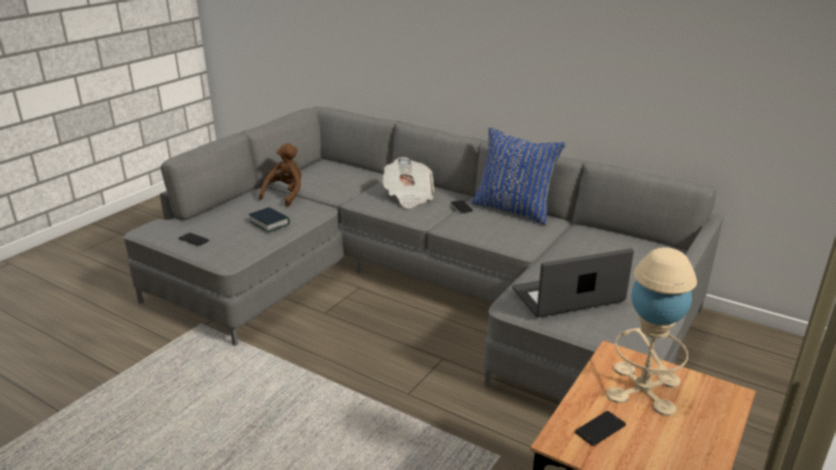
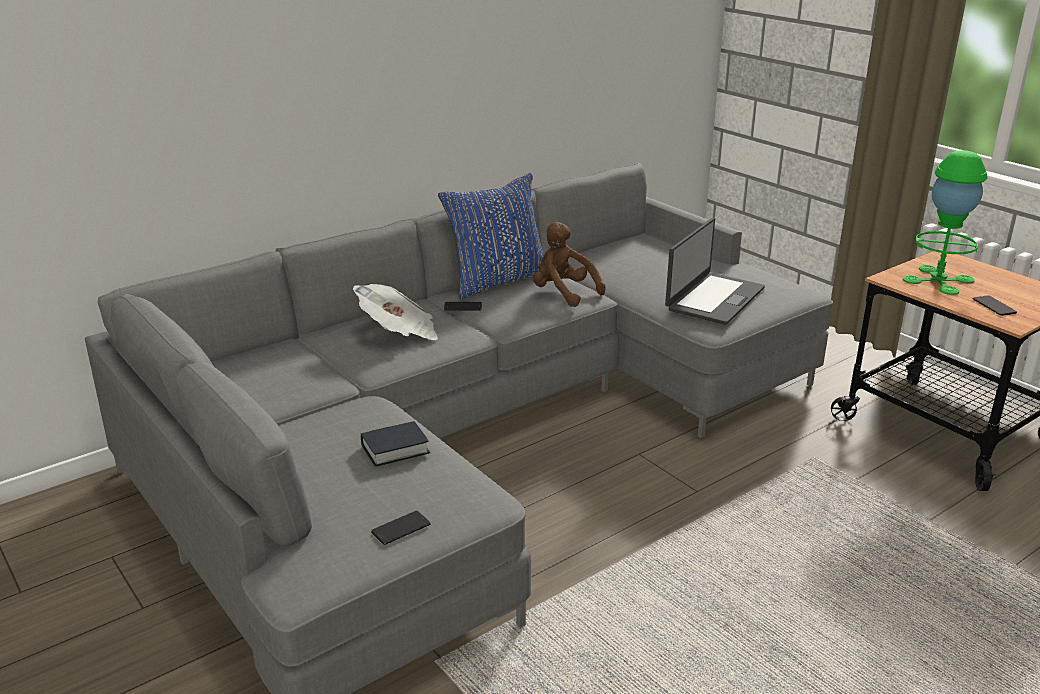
camera: 70 degrees left, 0 degrees up
brown plush toy [259,143,301,206] -> brown plush toy moved to [533,222,606,307]
laptop [512,249,634,317] -> laptop turned 150 degrees counterclockwise [665,218,765,325]
beige table lamp [606,247,697,416] -> green table lamp [903,150,988,295]

